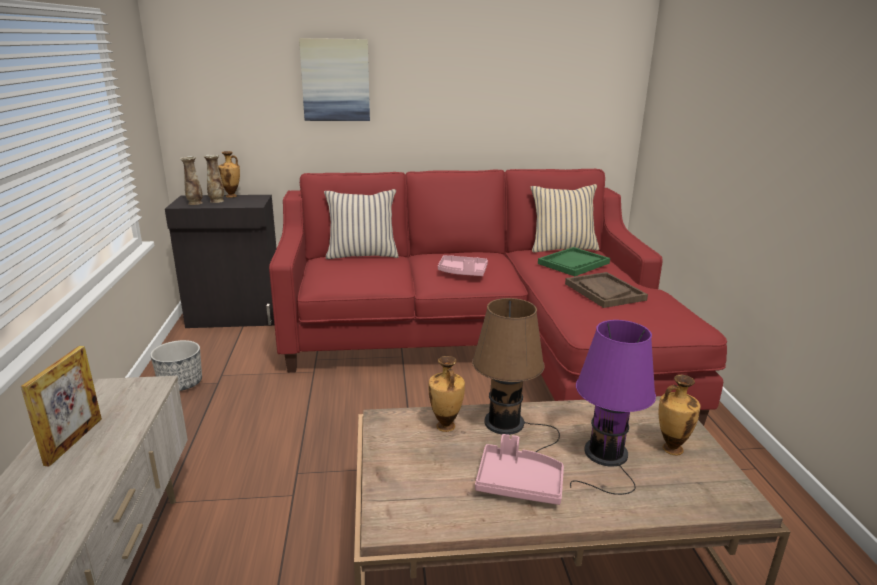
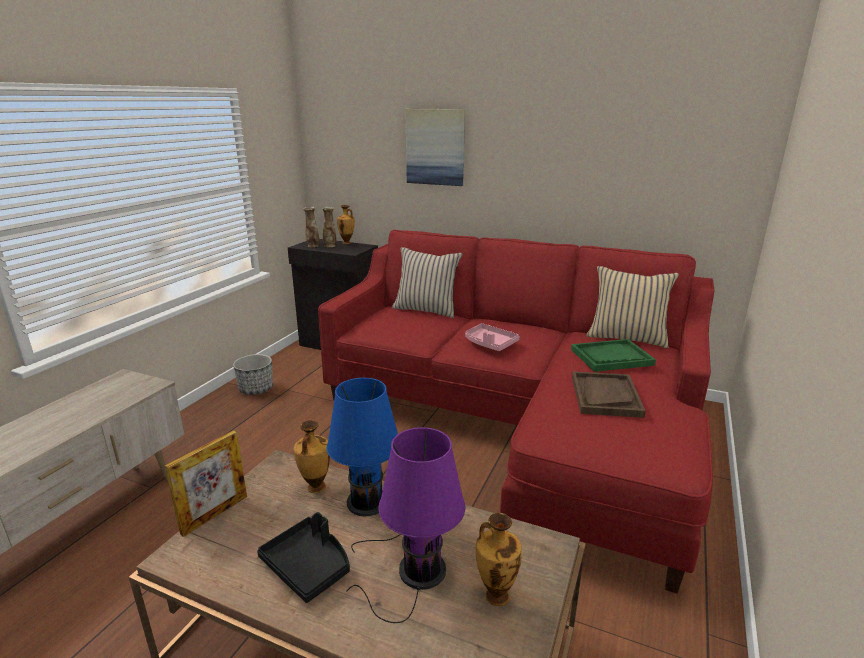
camera: 30 degrees right, 0 degrees up
picture frame [21,346,102,467] -> picture frame moved to [165,430,247,537]
brown table lamp [472,298,560,452] -> blue table lamp [327,378,401,553]
pink tray [475,434,564,505] -> black tray [257,512,350,603]

